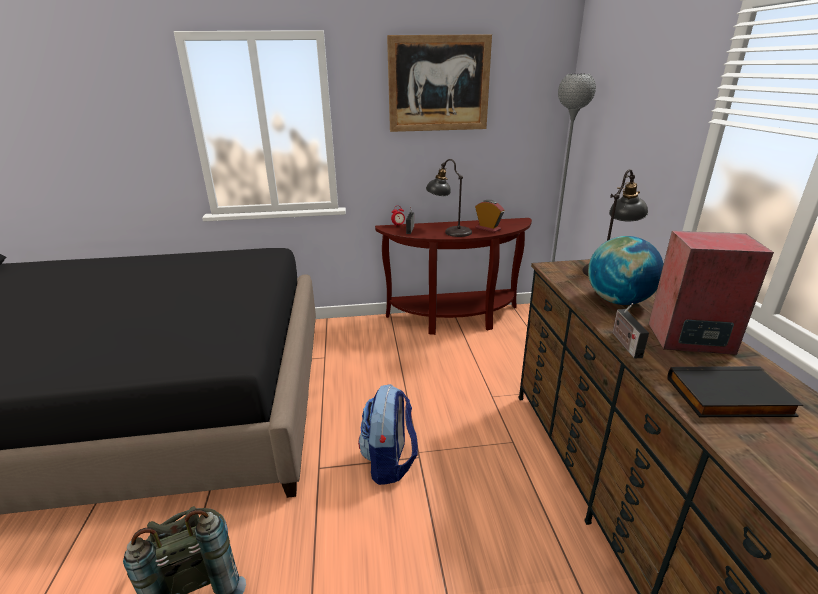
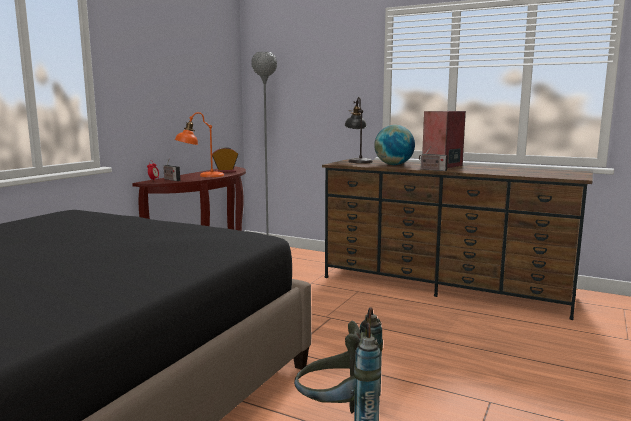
camera: 55 degrees left, 15 degrees down
backpack [358,384,418,485] -> none
picture [387,34,492,132] -> none
grey table lamp [426,159,472,237] -> orange table lamp [175,112,224,177]
black book [667,366,803,417] -> none

